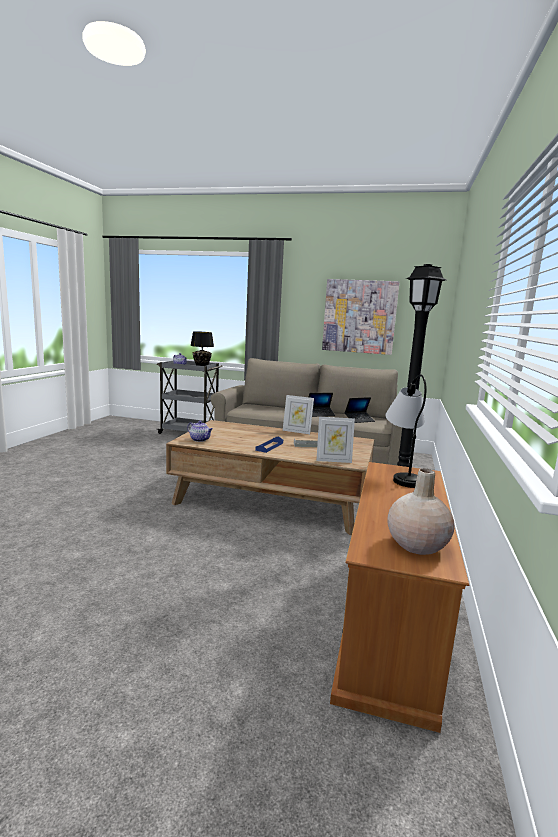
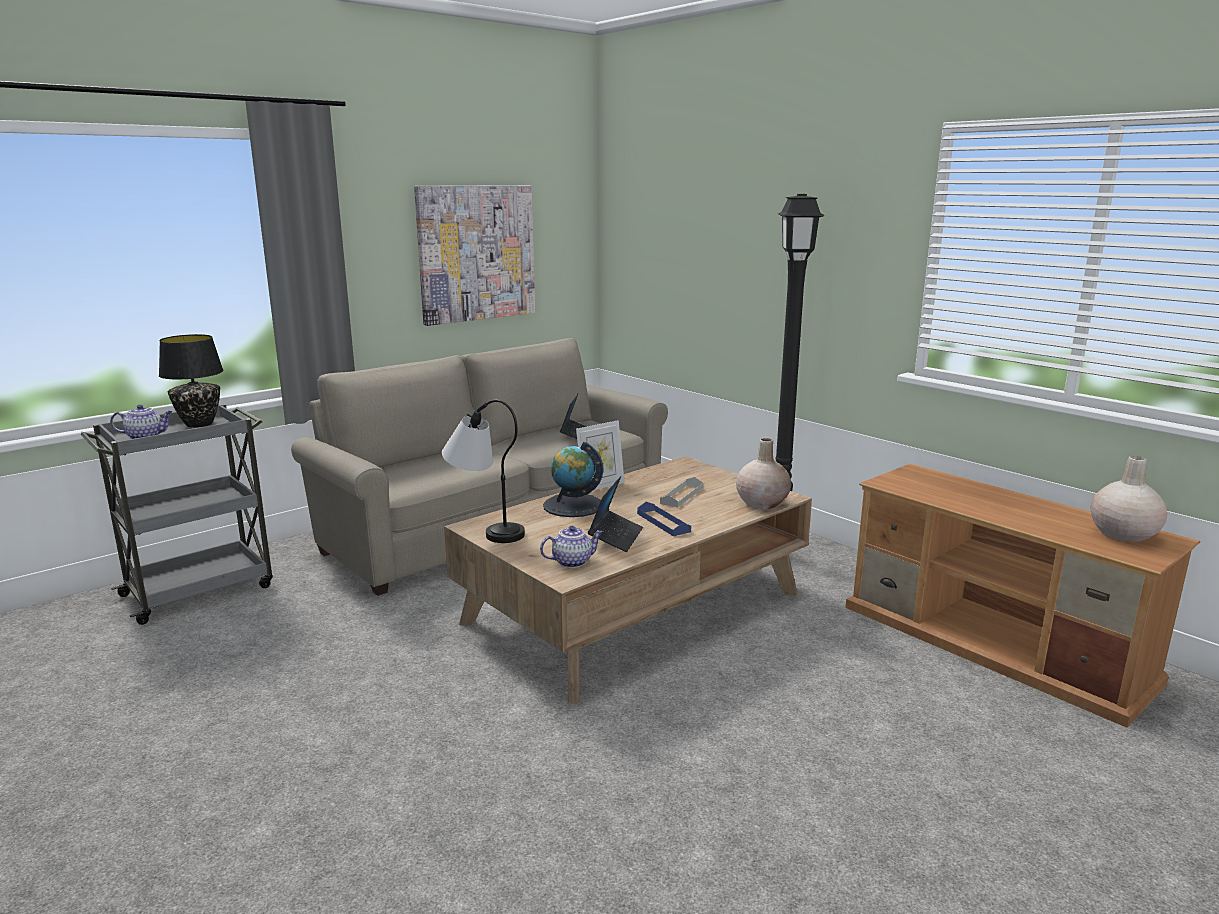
camera: 55 degrees left, 5 degrees up
laptop [309,393,335,417] -> laptop moved to [588,476,643,552]
picture frame [316,417,355,463] -> beige vase [736,438,791,509]
table lamp [385,374,426,488] -> table lamp moved to [442,400,525,543]
none -> globe [543,442,604,517]

